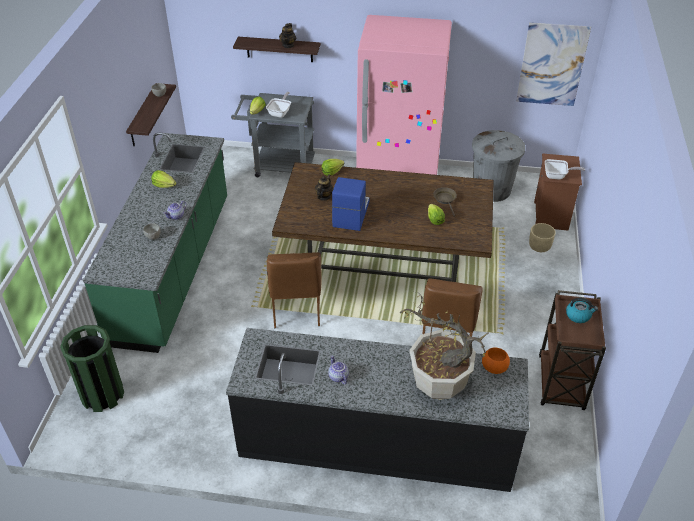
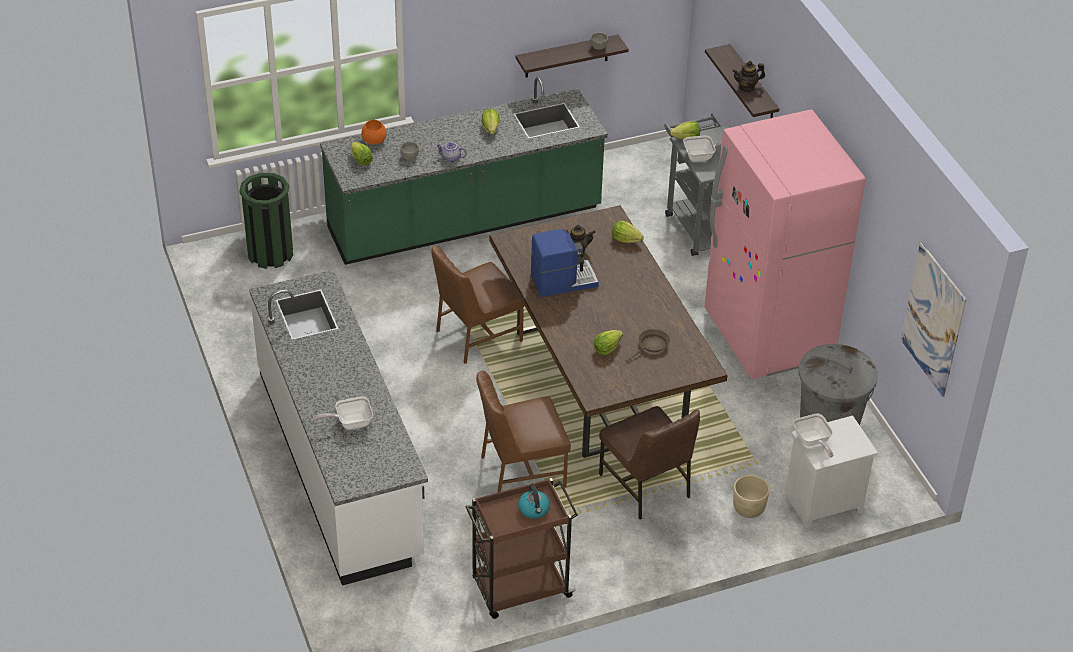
camera: 60 degrees right, 0 degrees up
black counter [226,328,529,492] -> white counter [249,270,428,586]
teapot [328,356,349,384] -> none
potted plant [400,292,489,400] -> frying pan [313,396,373,429]
orange bowl [482,348,510,374] -> orange bowl moved to [361,120,386,145]
brown nightstand [534,153,582,231] -> white nightstand [785,415,878,528]
none -> lettuce [351,142,373,165]
none -> brown chair [599,406,700,520]

